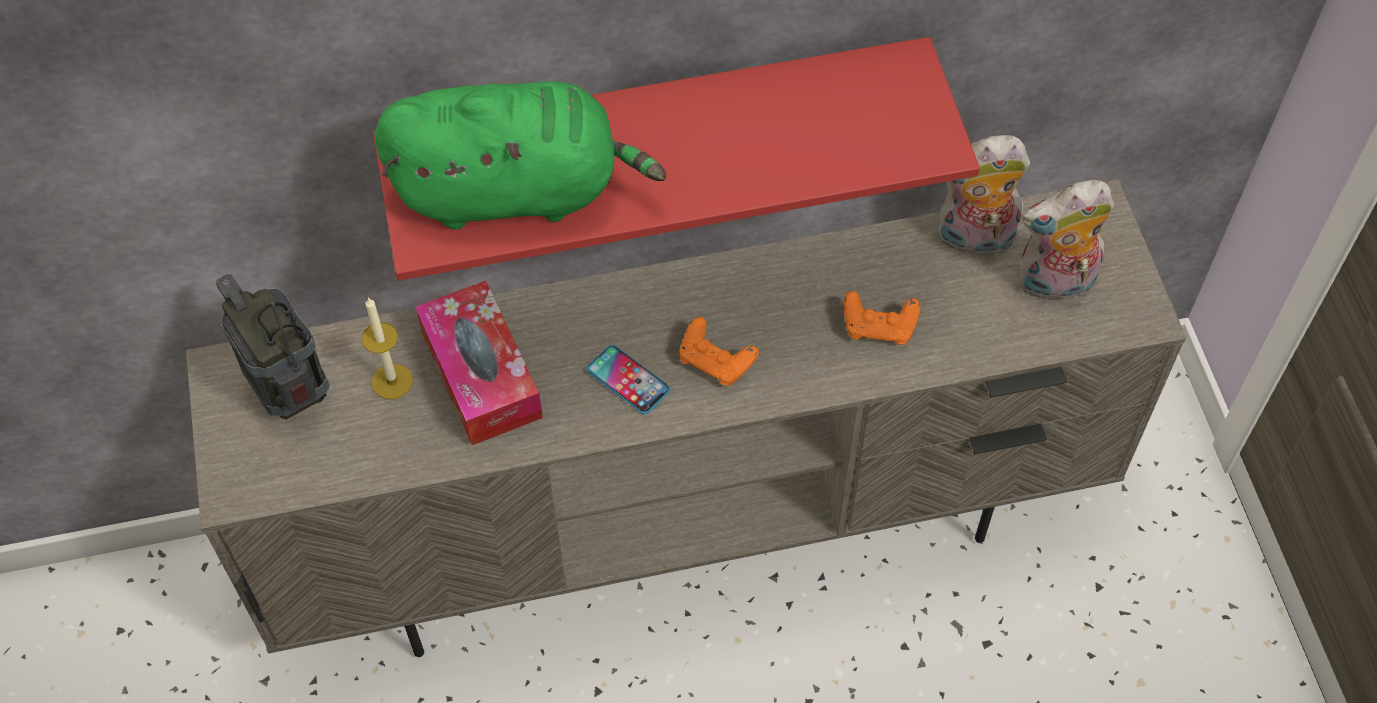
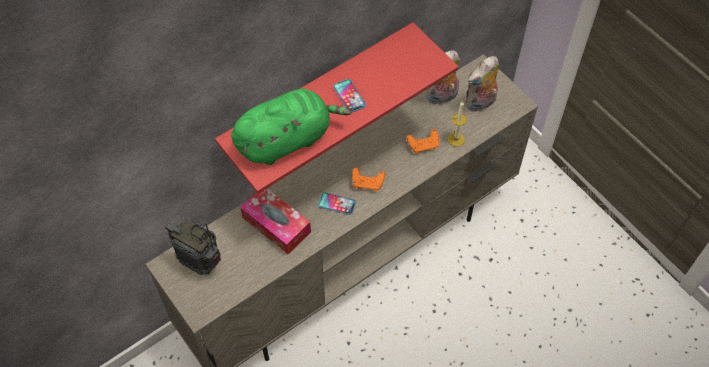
camera: 25 degrees left, 0 degrees up
candle [362,297,413,399] -> candle moved to [448,101,467,146]
none -> phone [333,79,366,113]

